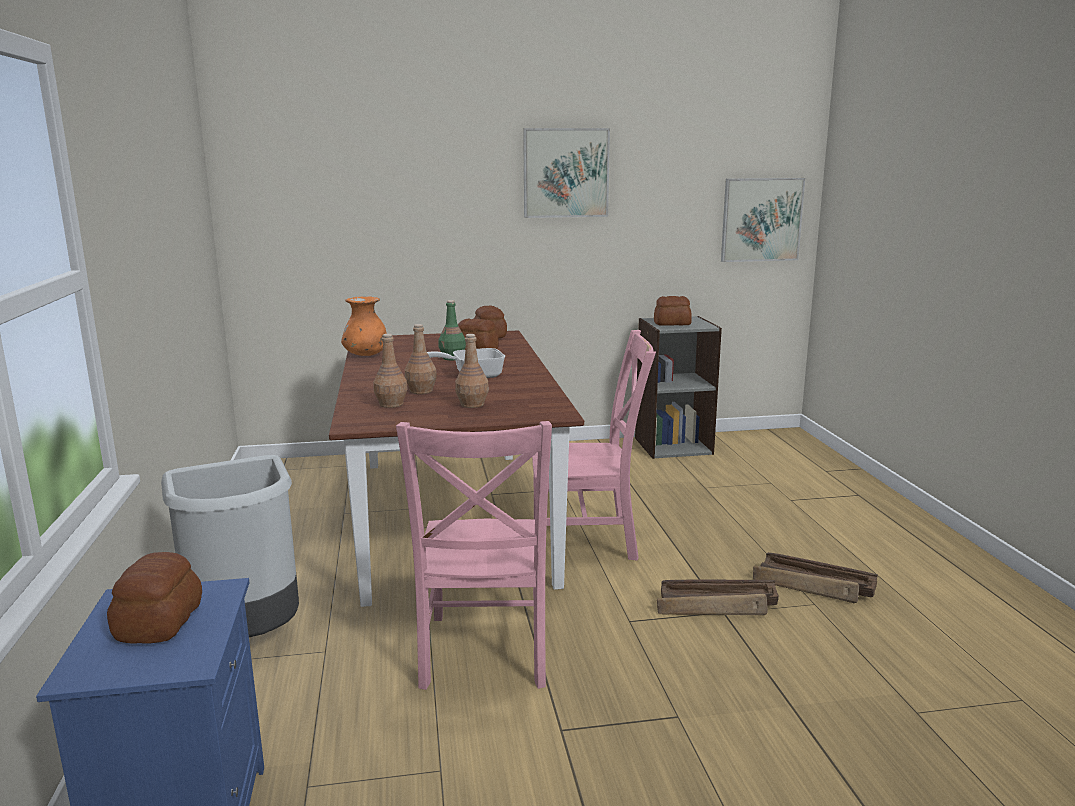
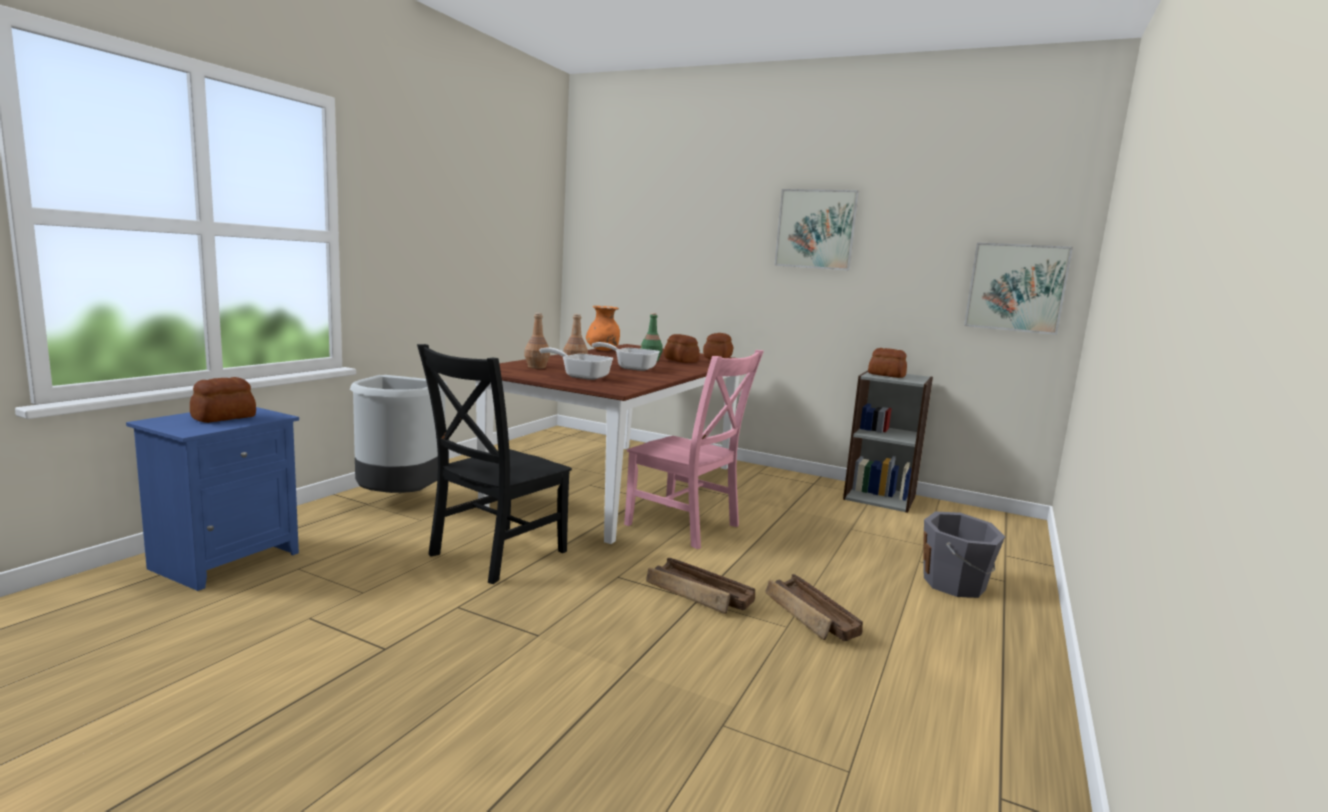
camera: 35 degrees right, 5 degrees down
pink chair [396,421,552,690] -> black chair [417,344,572,584]
brown bottle [455,334,489,408] -> frying pan [539,347,613,380]
none -> grey bucket [923,511,1005,598]

